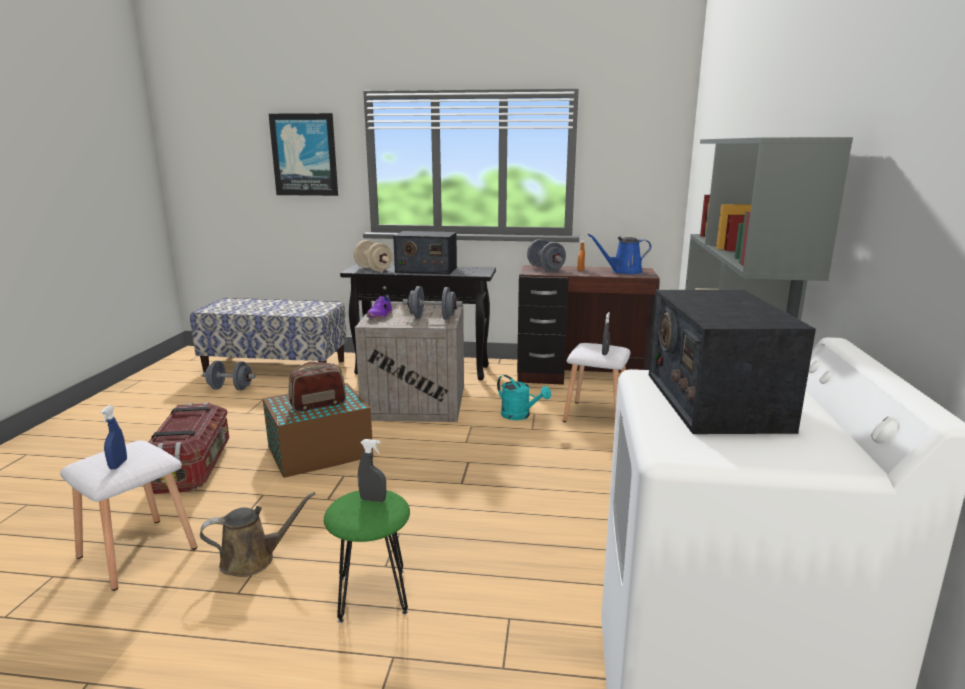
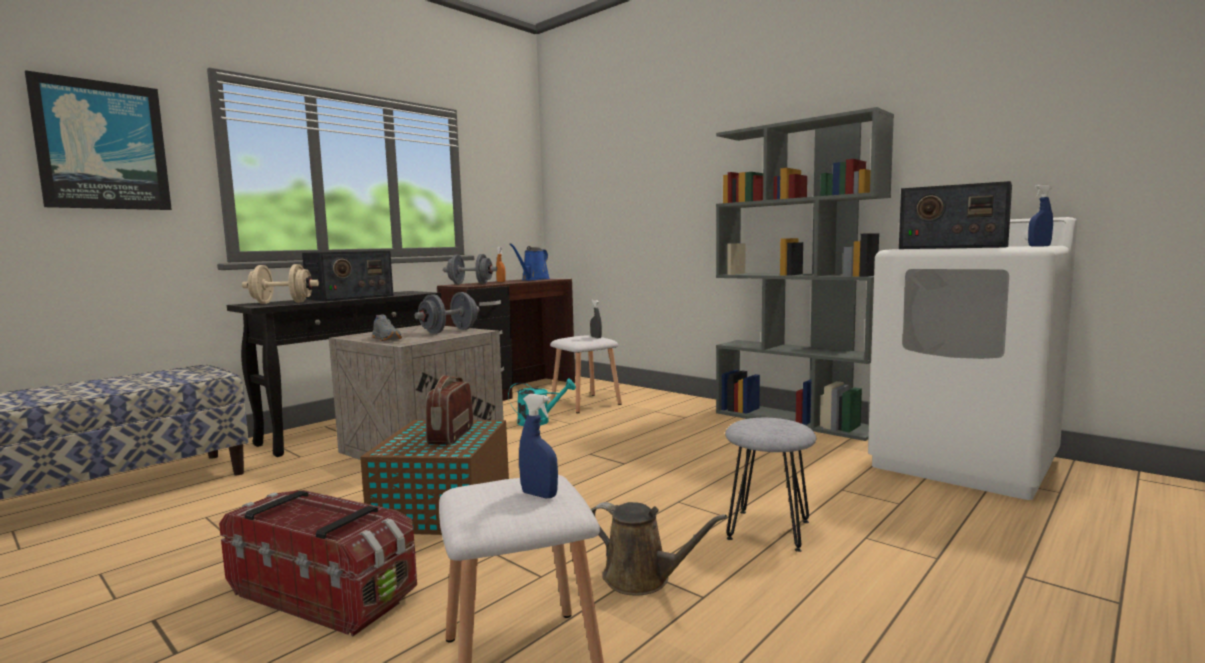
camera: 55 degrees left, 10 degrees down
brown watering can [200,492,315,577] -> brown watering can turned 105 degrees clockwise [591,502,727,595]
grey dumbbell [202,361,256,390] -> none
green stool [324,490,410,623] -> grey stool [725,418,816,552]
grey spray bottle [358,439,386,502] -> none
purple shoe [367,295,392,318] -> grey shoe [372,315,402,341]
none -> blue spray bottle [1028,185,1053,247]

